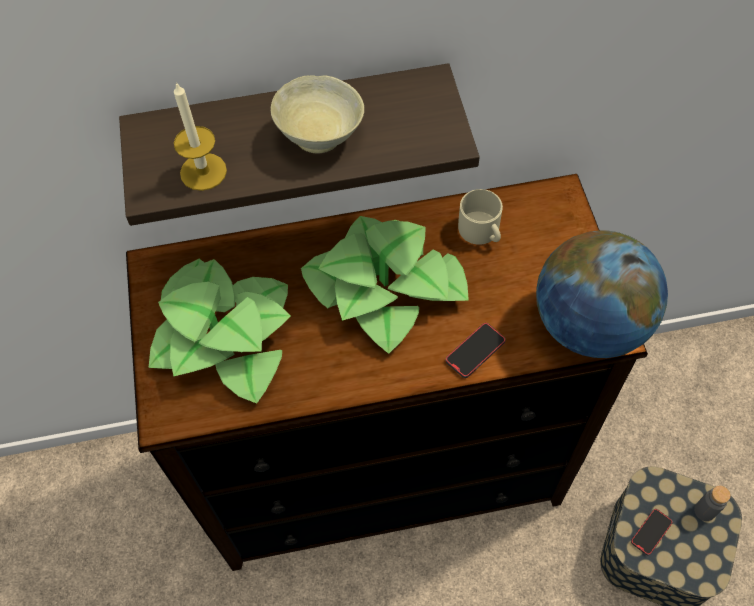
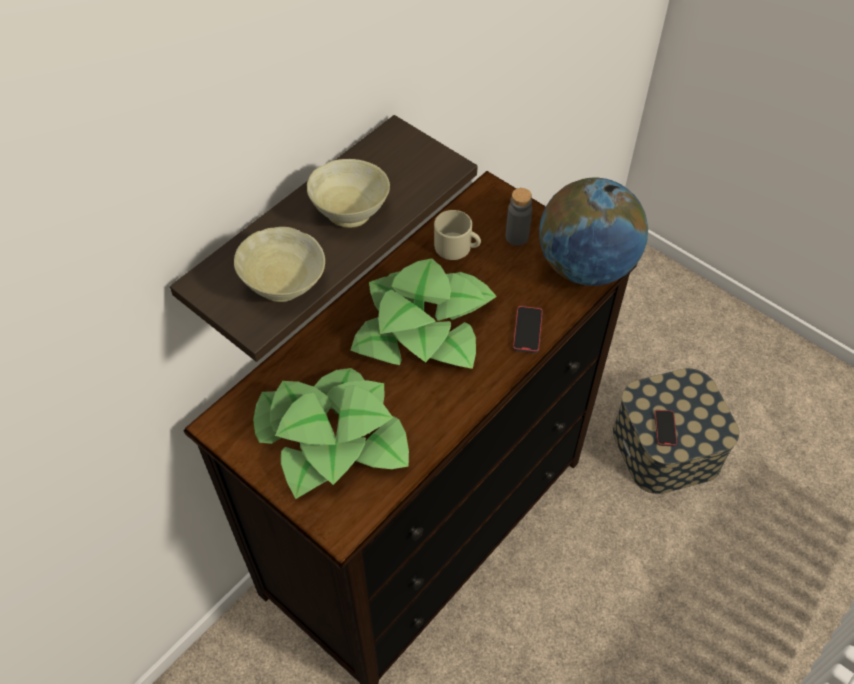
camera: 40 degrees left, 5 degrees down
candle [174,82,227,191] -> beige bowl [234,227,325,302]
grey bottle [694,485,731,521] -> grey bottle moved to [506,188,532,246]

